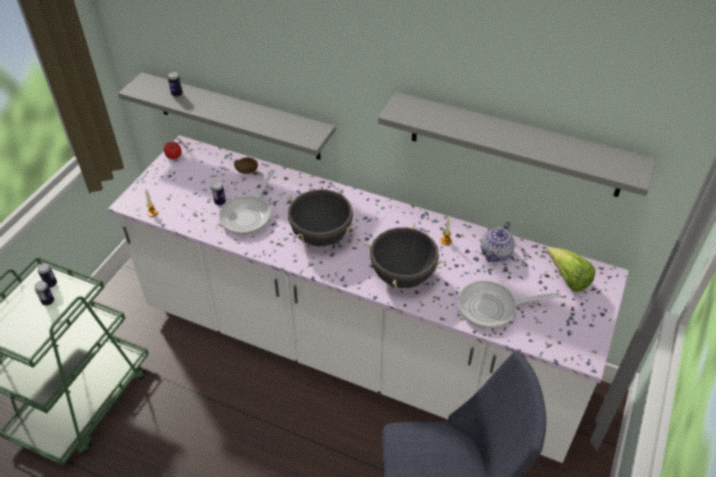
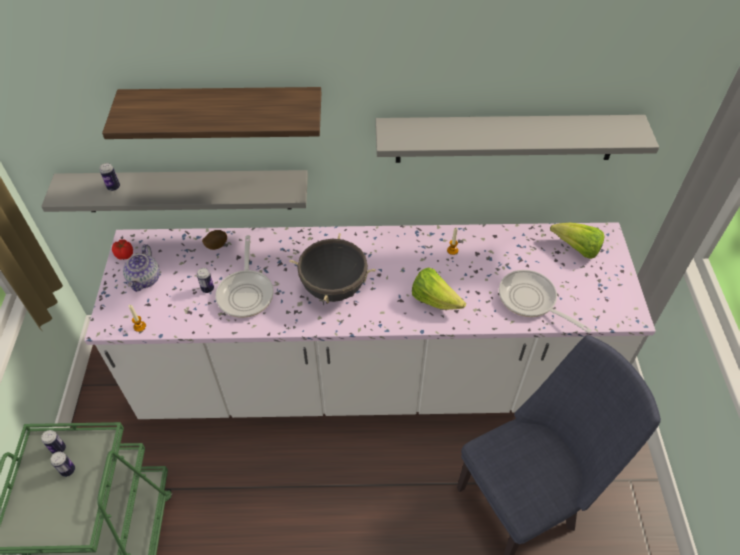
camera: 25 degrees left, 5 degrees up
black cooking pot [363,223,447,289] -> lettuce [412,267,466,310]
frying pan [458,281,560,328] -> frying pan turned 75 degrees clockwise [499,270,592,333]
teapot [481,221,515,262] -> teapot moved to [123,244,160,292]
none -> shelf [102,87,321,139]

